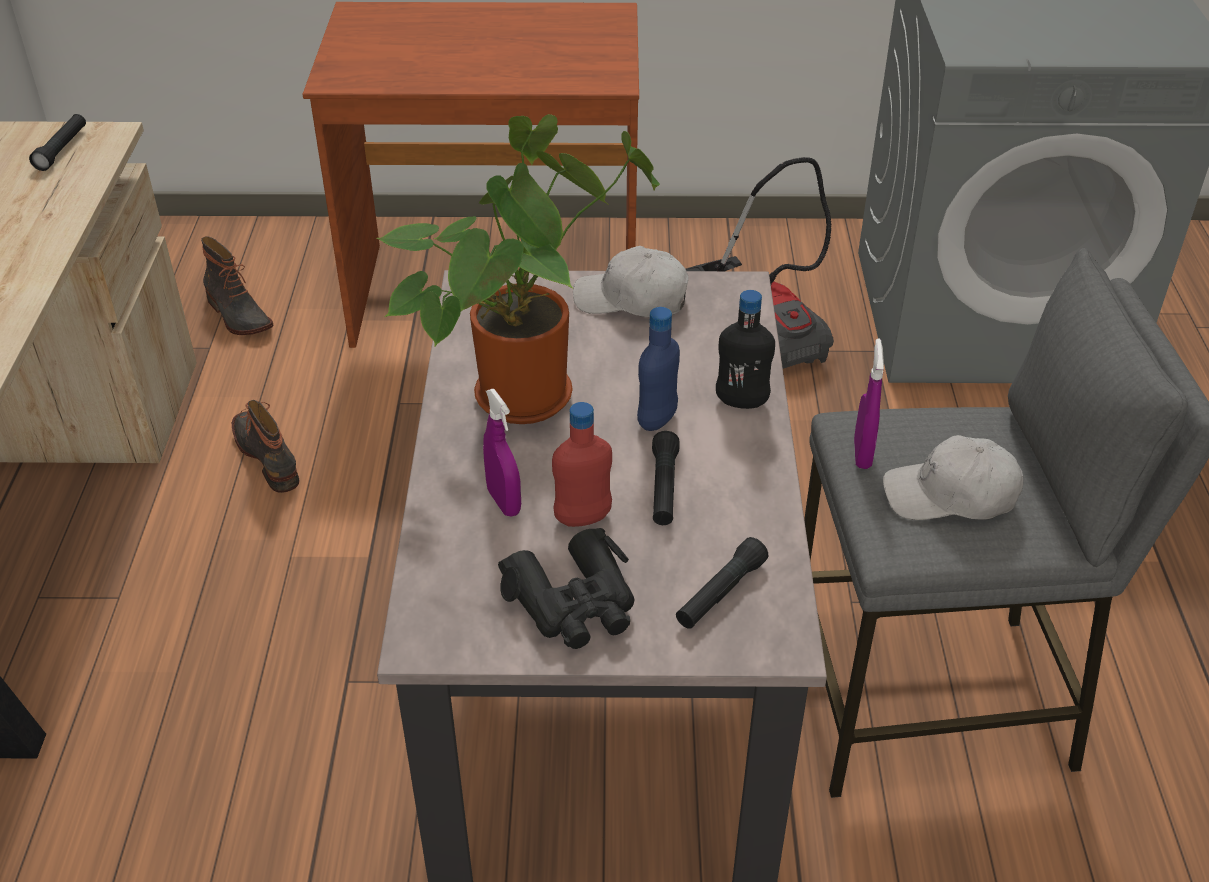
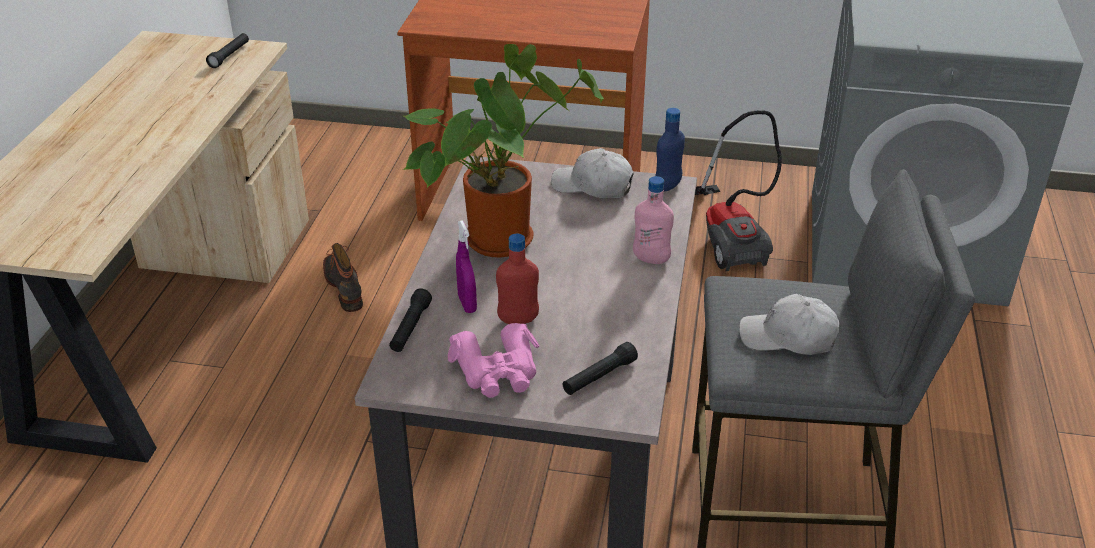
camera: 10 degrees right, 5 degrees down
boot [201,236,273,335] -> none
black binoculars [498,528,634,649] -> pink binoculars [448,323,539,398]
blue bottle [637,307,680,431] -> blue bottle moved to [655,108,685,192]
black flashlight [652,431,680,525] -> black flashlight moved to [389,289,432,352]
black bottle [716,290,775,409] -> pink bottle [633,176,674,264]
purple spray bottle [854,338,884,469] -> none

